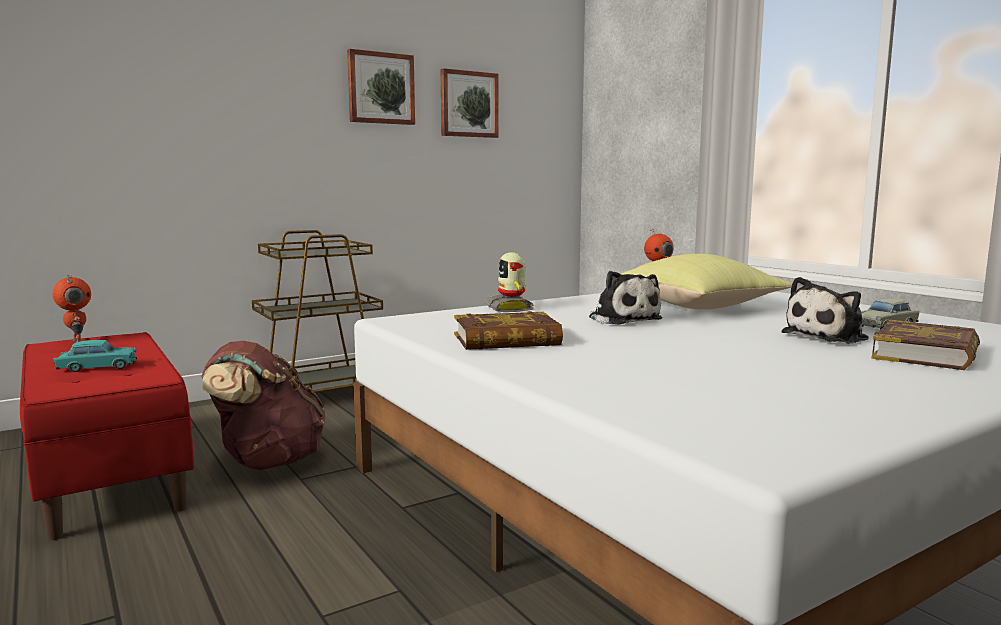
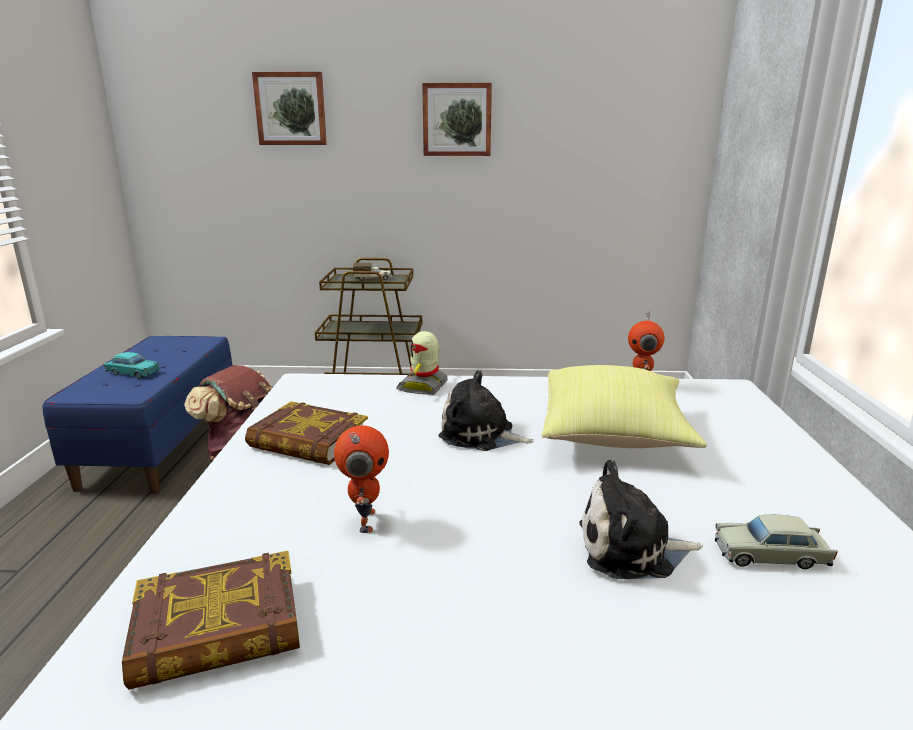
camera: 35 degrees right, 10 degrees up
red bench [20,332,194,540] -> blue bench [42,336,232,493]
toy robot [52,274,91,342] -> toy robot moved to [334,425,389,533]
picture [440,68,499,138] -> picture moved to [252,72,327,145]
plush toy [589,271,663,325] -> plush toy turned 105 degrees clockwise [439,370,534,451]
book [872,320,980,370] -> book moved to [122,551,300,690]
none -> toy truck [353,262,392,281]

